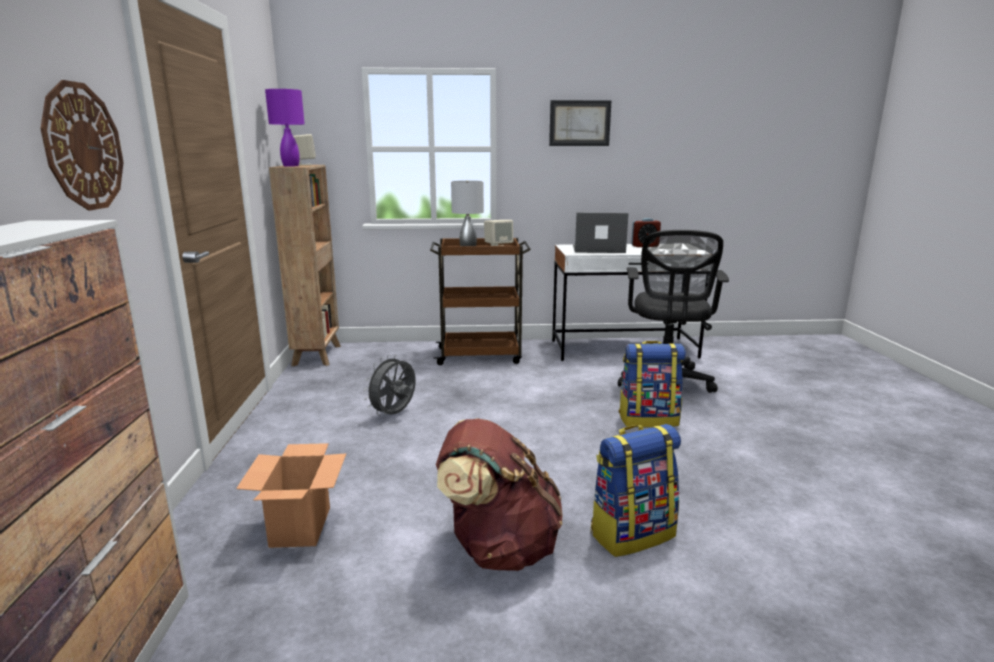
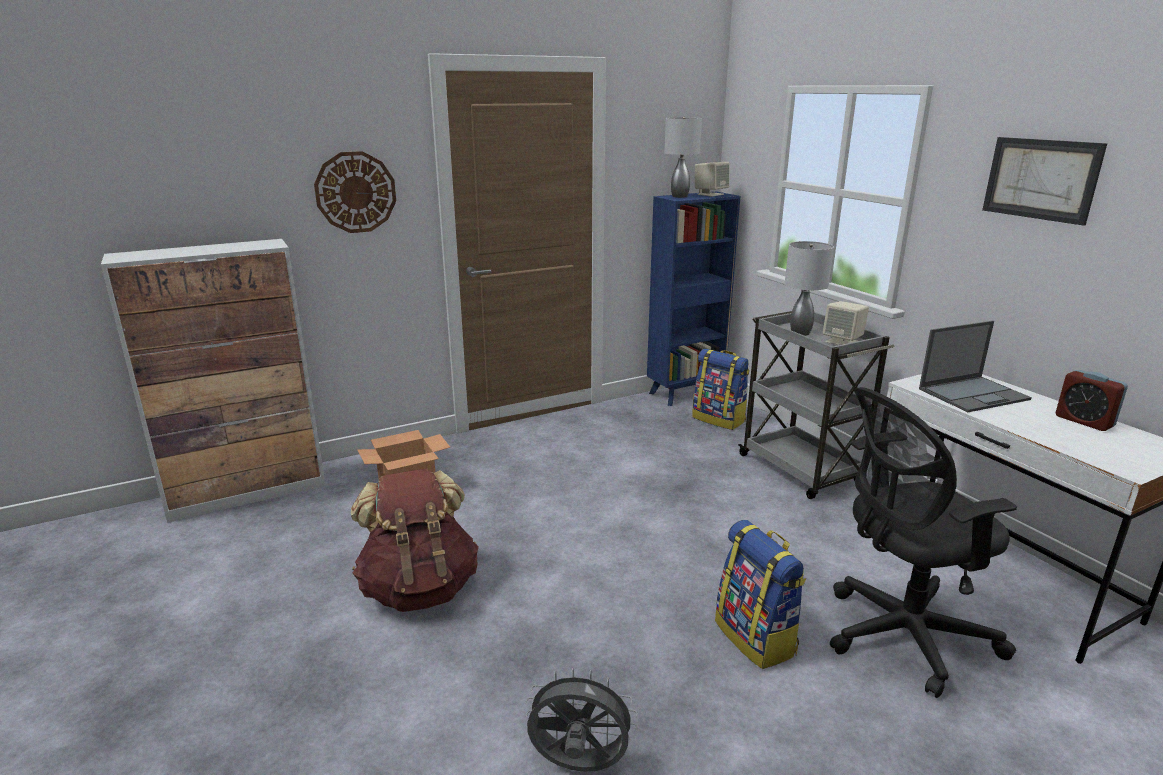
camera: 65 degrees right, 5 degrees up
purple table lamp [265,89,305,166] -> grey table lamp [664,117,702,198]
brown bookcase [269,165,341,366] -> blue bookcase [647,191,740,406]
grey fan [364,354,416,415] -> grey fan moved to [525,668,638,772]
brown cart [430,238,531,365] -> grey cart [738,311,894,499]
laptop [573,213,629,253] -> laptop turned 90 degrees clockwise [919,321,1032,412]
backpack [591,424,681,557] -> backpack moved to [692,349,749,430]

